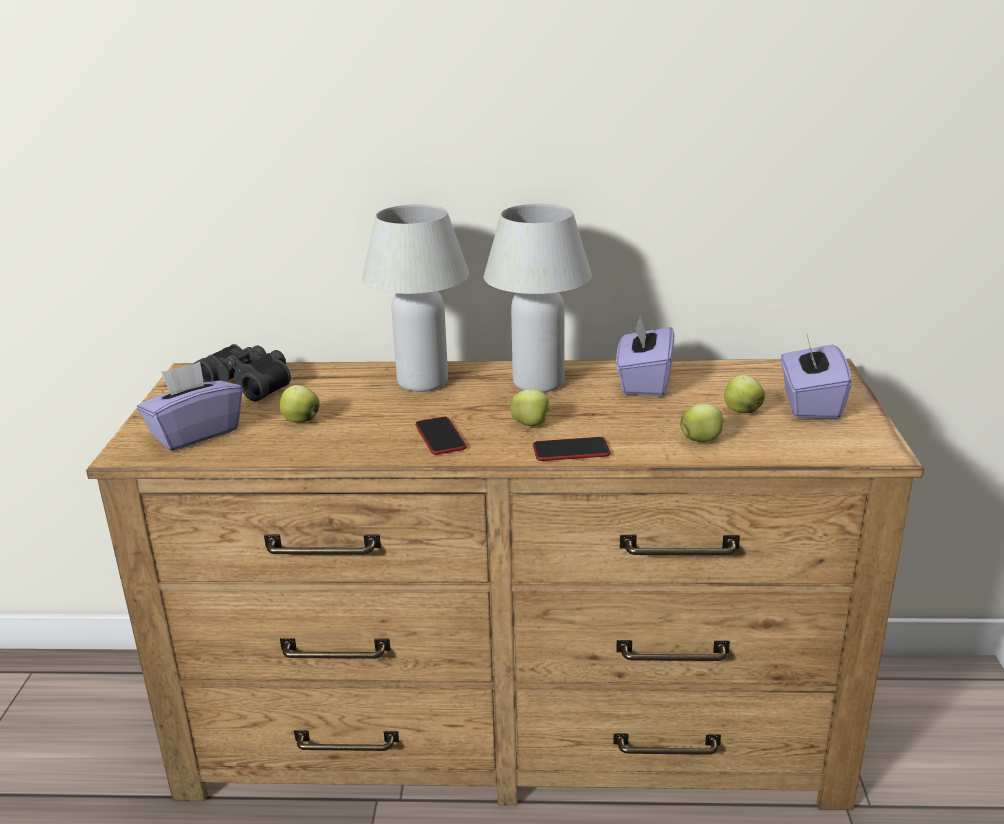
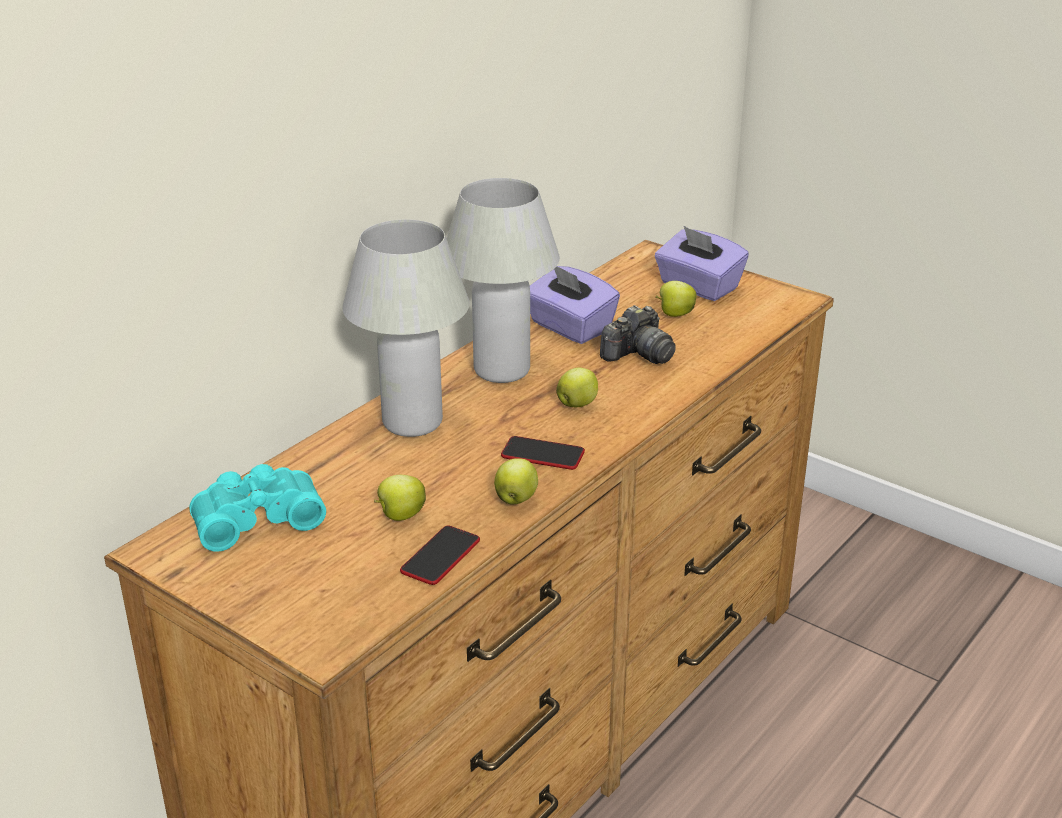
camera: 55 degrees left, 5 degrees up
purple tissue box [137,362,242,451] -> none
black binoculars [194,344,291,402] -> turquoise binoculars [189,464,326,552]
phone [533,437,611,461] -> phone moved to [400,526,480,585]
apple [680,403,725,442] -> apple moved to [494,458,538,504]
none -> camera [600,305,676,364]

